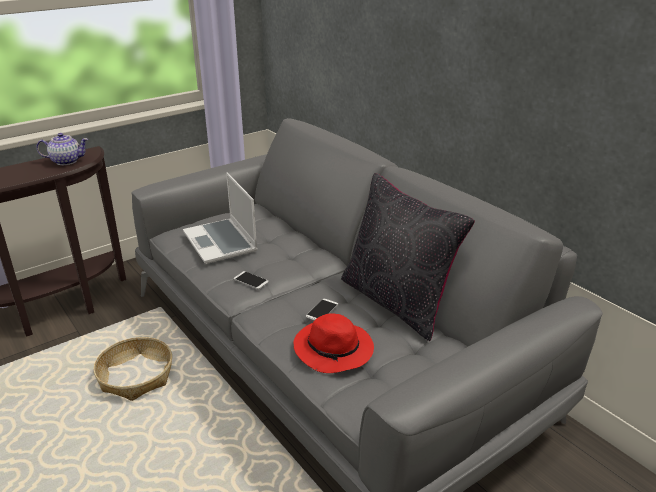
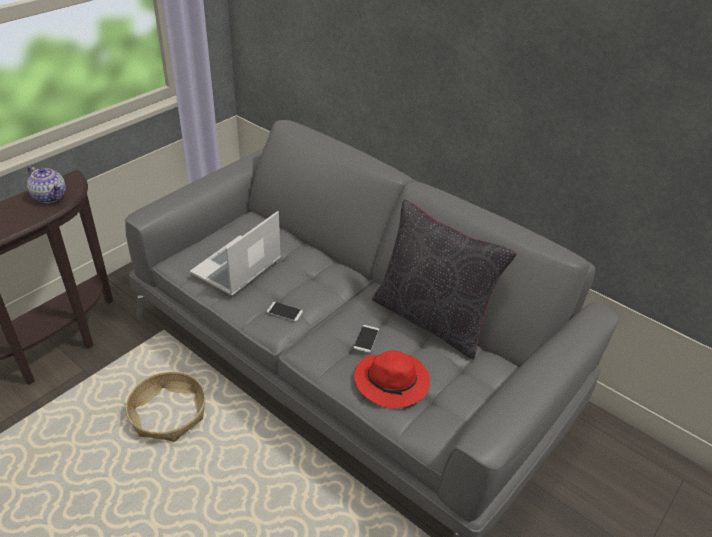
camera: 15 degrees left, 10 degrees up
teapot [36,133,89,165] -> teapot turned 60 degrees clockwise [27,166,66,203]
laptop [183,173,258,264] -> laptop turned 75 degrees clockwise [190,211,281,296]

